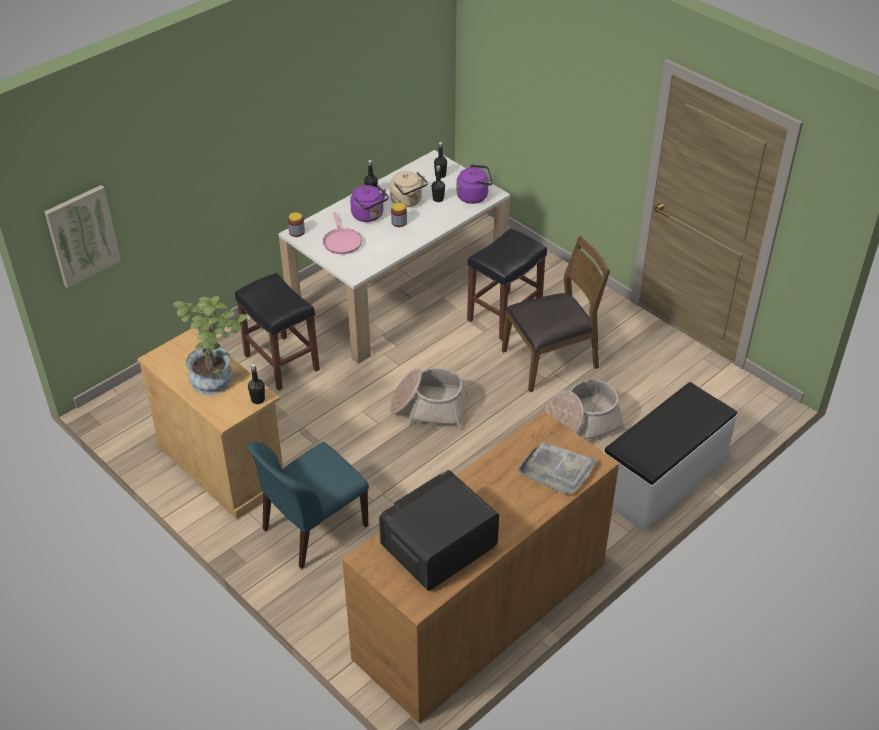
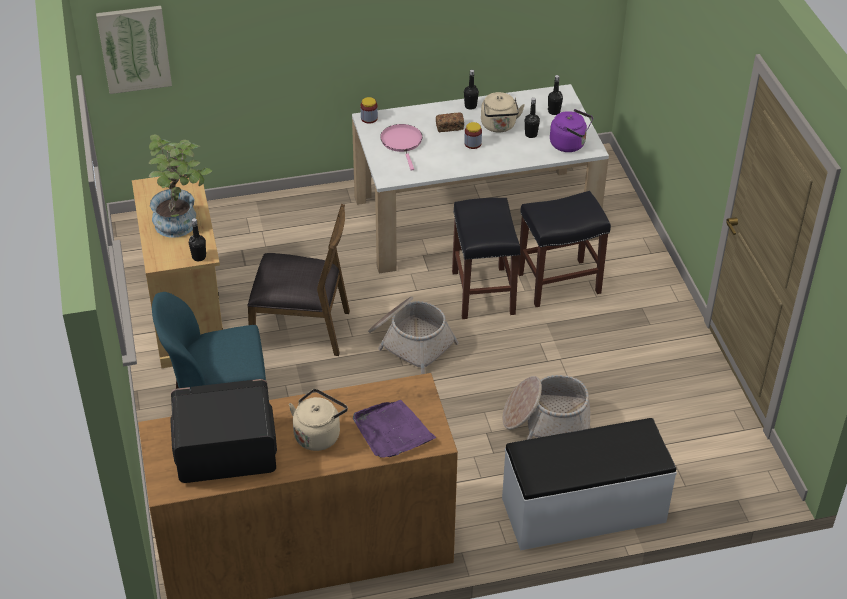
camera: 30 degrees right, 0 degrees up
black stool [235,273,320,391] -> black stool moved to [452,198,521,319]
pink frying pan [323,212,362,254] -> pink frying pan turned 150 degrees clockwise [380,124,423,170]
purple kettle [350,185,389,222] -> bread [436,112,464,132]
brown chair [502,236,610,392] -> brown chair moved to [247,204,350,356]
grey tray [518,442,598,495] -> purple tray [353,400,436,458]
none -> beige kettle [289,389,348,451]

